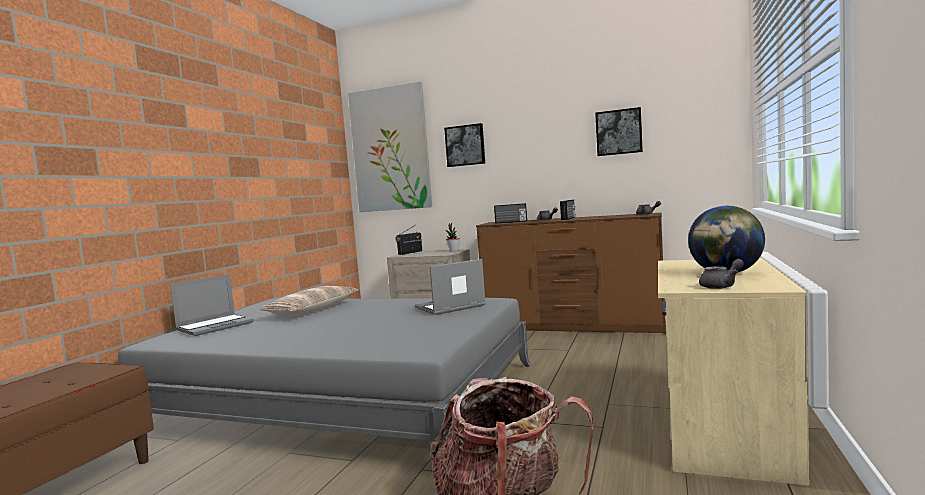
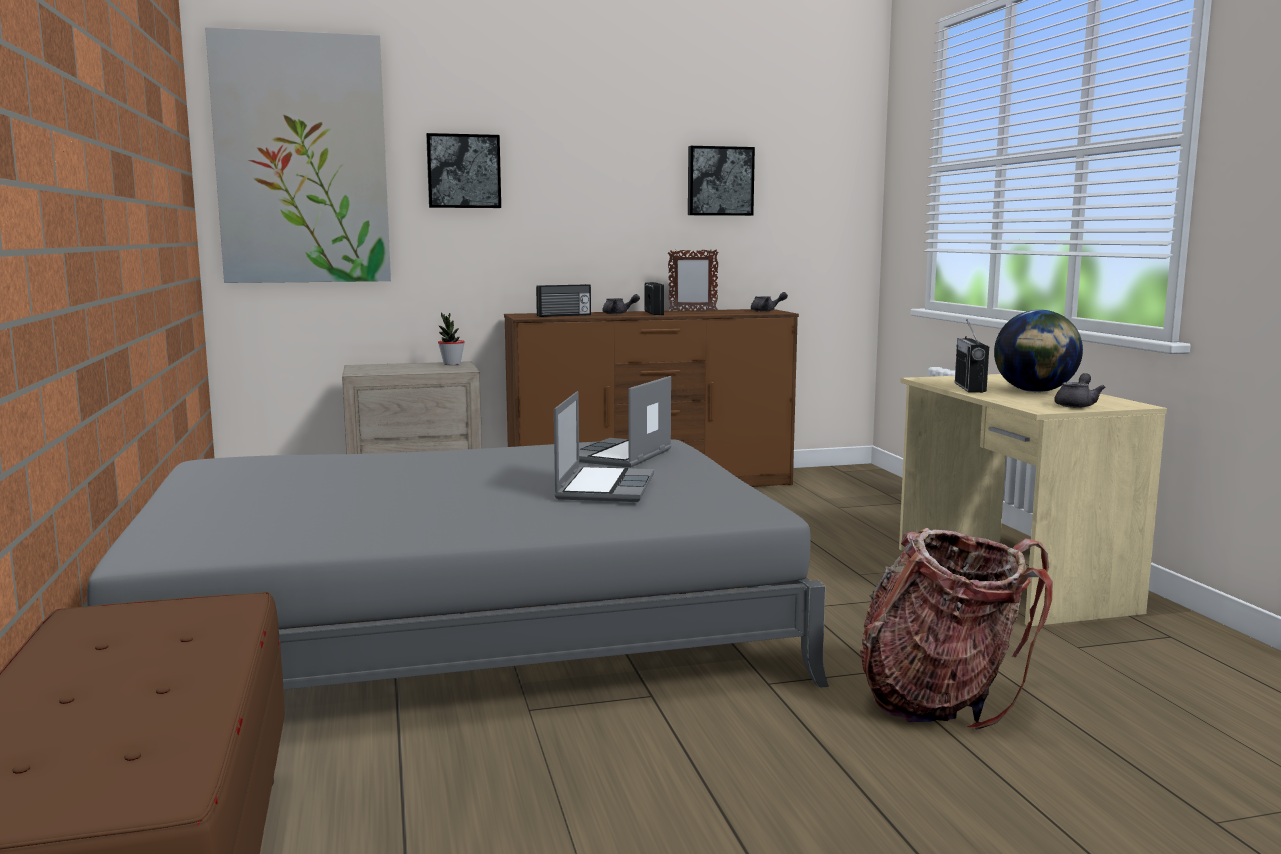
camera: 35 degrees left, 5 degrees up
laptop [170,274,254,336] -> laptop moved to [554,391,654,502]
pillow [260,286,358,316] -> none
radio [395,225,422,255] -> radio moved to [955,319,989,393]
none -> picture frame [668,250,719,312]

